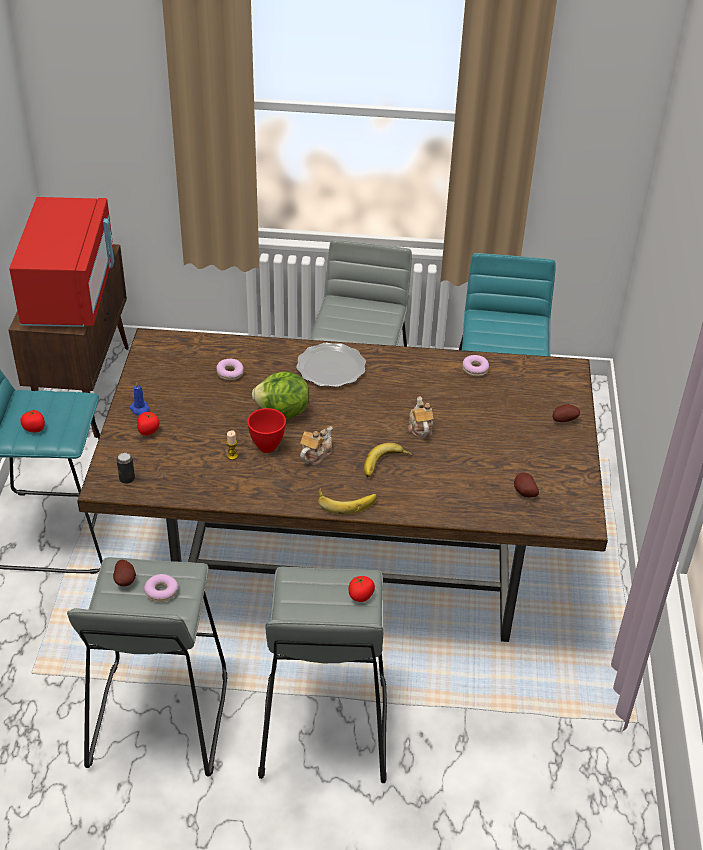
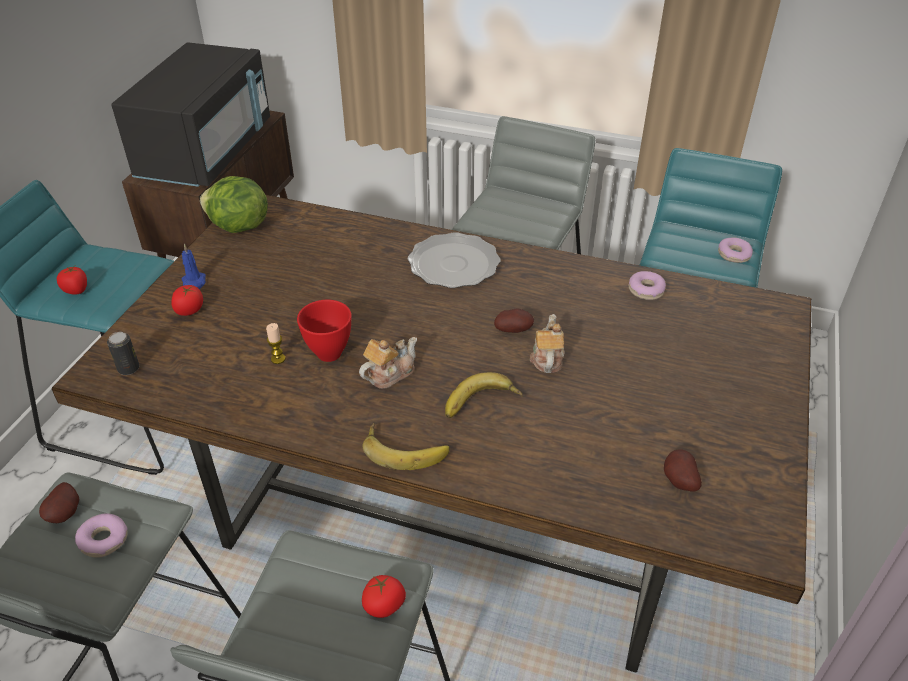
camera: 15 degrees right, 0 degrees up
red microwave [9,197,114,327] -> black microwave [111,42,270,187]
donut [216,359,243,380] -> donut moved to [718,238,753,263]
lettuce [252,372,309,419] -> lettuce moved to [200,176,268,233]
potato [553,404,580,422] -> potato moved to [494,309,534,333]

